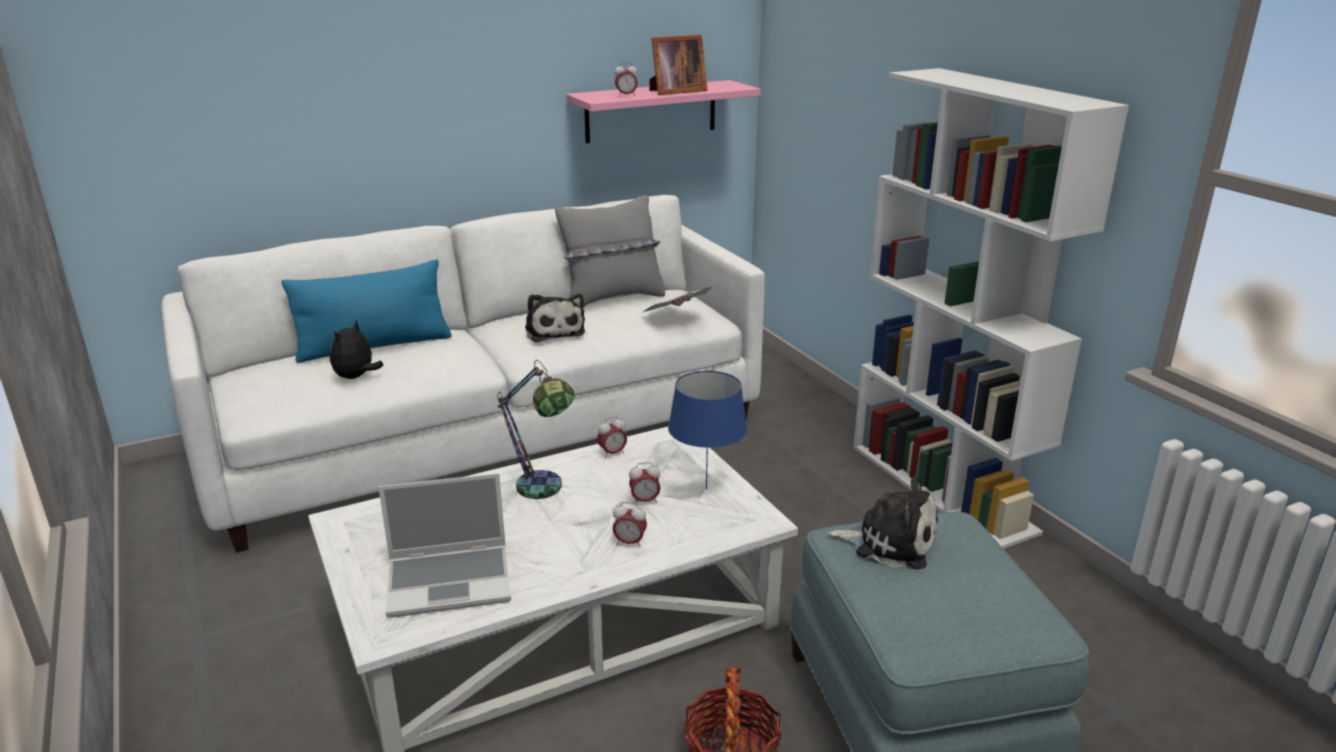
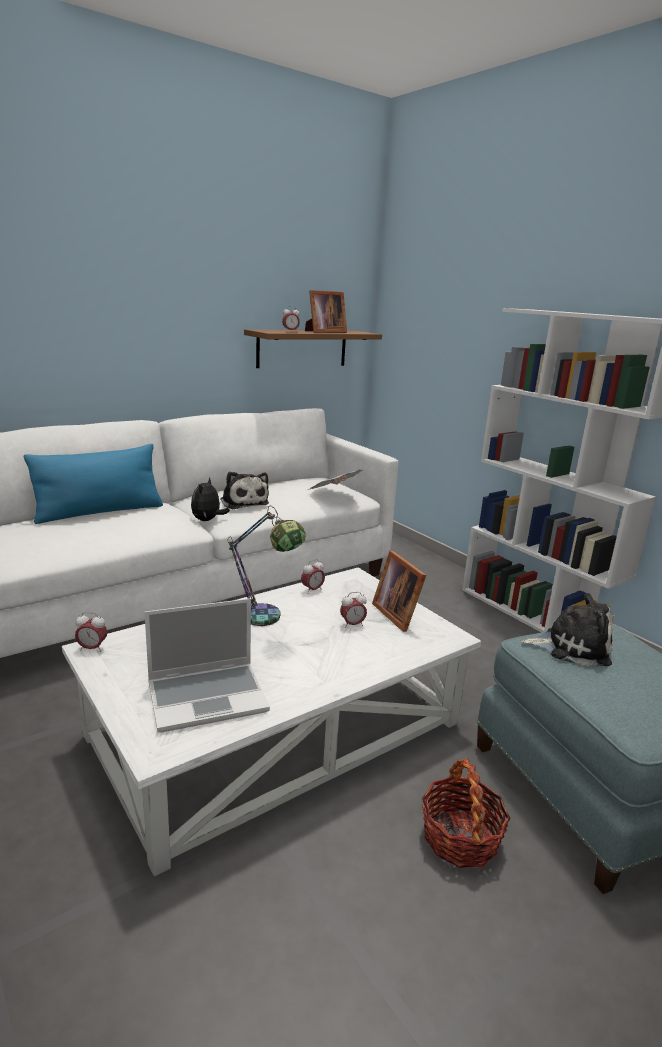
camera: 10 degrees left, 5 degrees down
plush toy [330,320,383,379] -> plush toy moved to [191,477,230,521]
grey pillow [555,195,665,307] -> none
pink shelf [566,80,761,143] -> brown shelf [244,329,382,368]
alarm clock [612,502,647,548] -> alarm clock moved to [75,612,107,652]
blue table lamp [668,371,747,489] -> picture frame [372,551,427,632]

